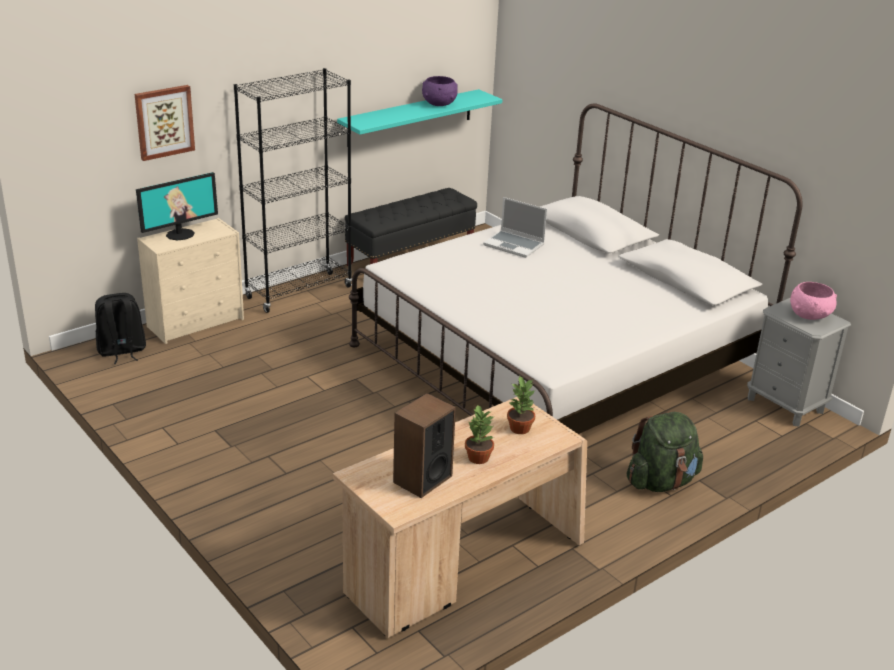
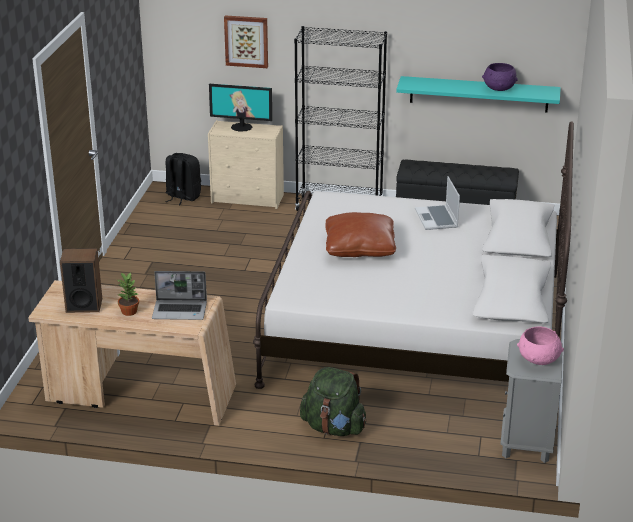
camera: 50 degrees right, 0 degrees up
potted plant [507,375,536,434] -> laptop [152,271,207,320]
none -> brown pillow [325,212,396,257]

